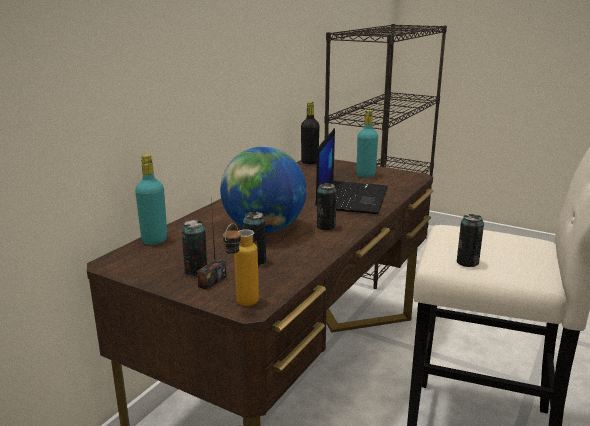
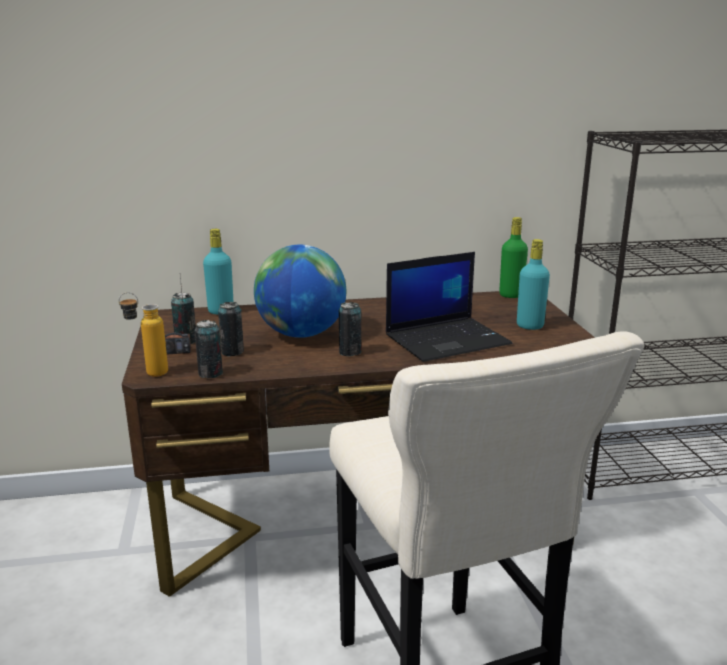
camera: 50 degrees right, 0 degrees up
black bottle [301,101,319,164] -> green bottle [499,217,528,298]
can [457,214,484,267] -> can moved to [195,320,223,378]

